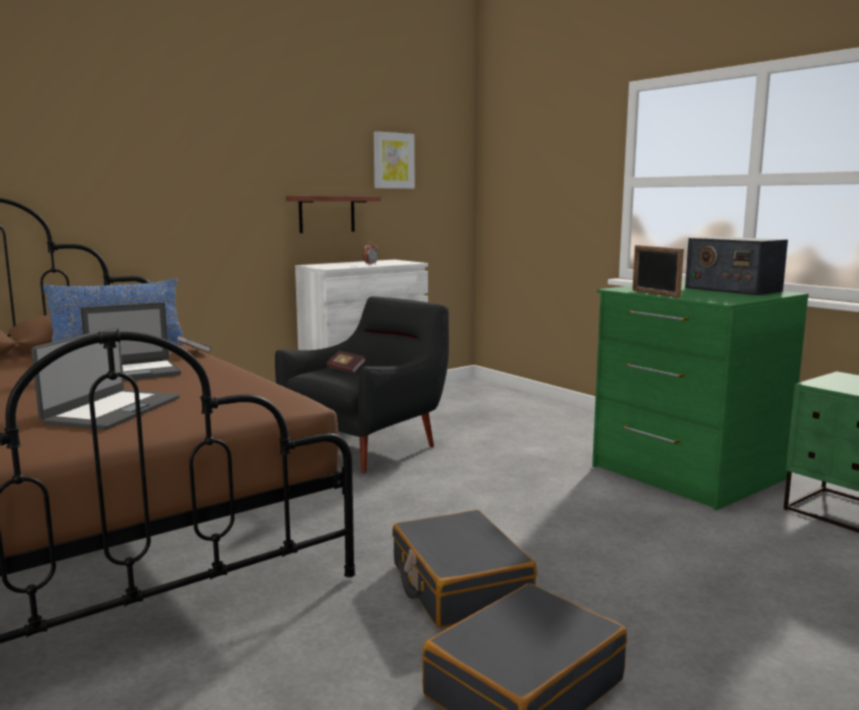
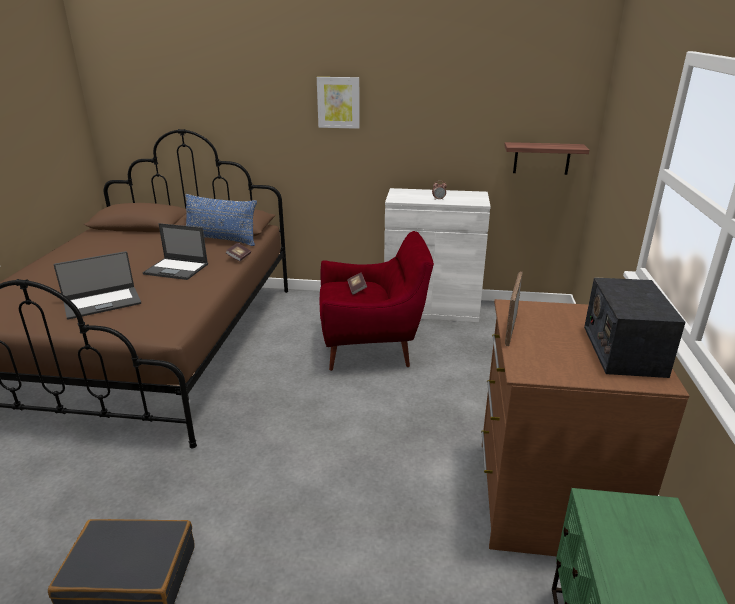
camera: 45 degrees right, 15 degrees up
black armchair [275,296,449,473] -> red armchair [320,231,434,371]
shelf [286,196,381,233] -> shelf moved to [504,142,589,175]
picture [374,131,415,189] -> picture moved to [317,77,360,129]
black suitcase [392,510,537,628] -> none
green dresser [592,281,809,510] -> brown dresser [481,299,689,556]

